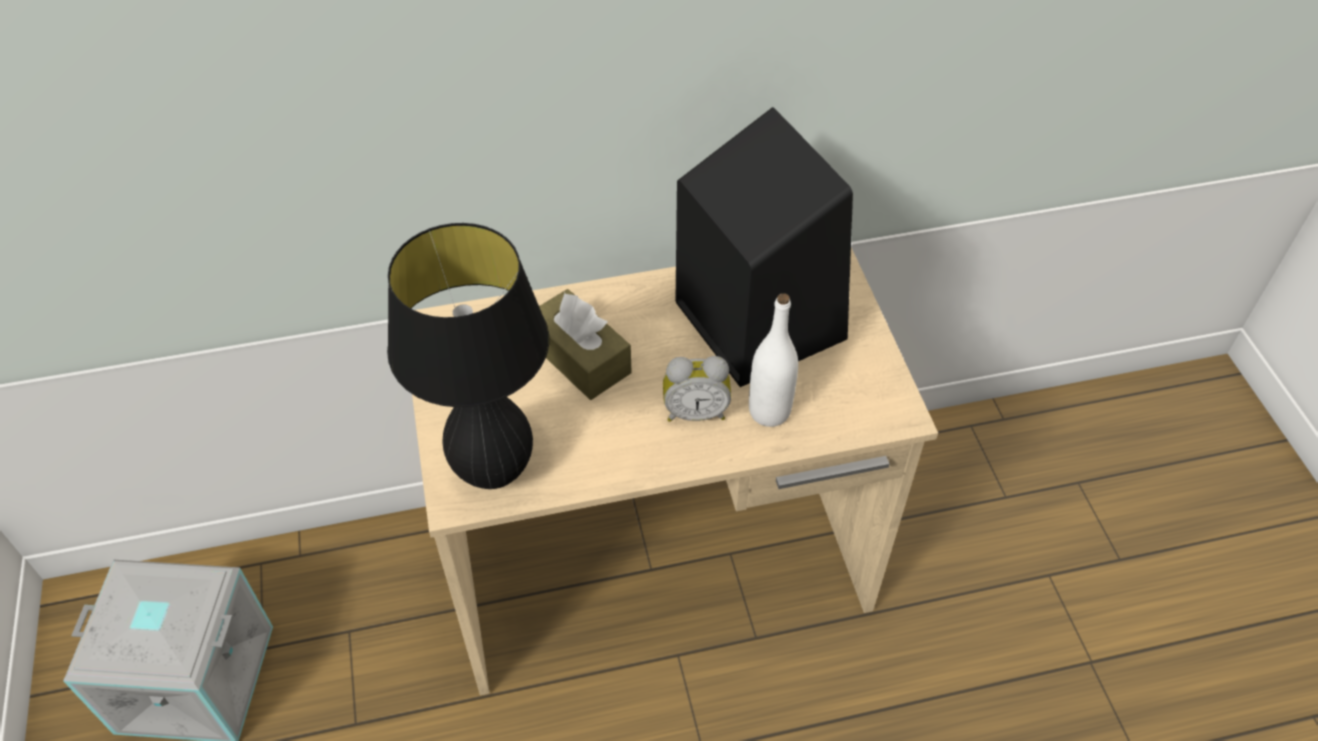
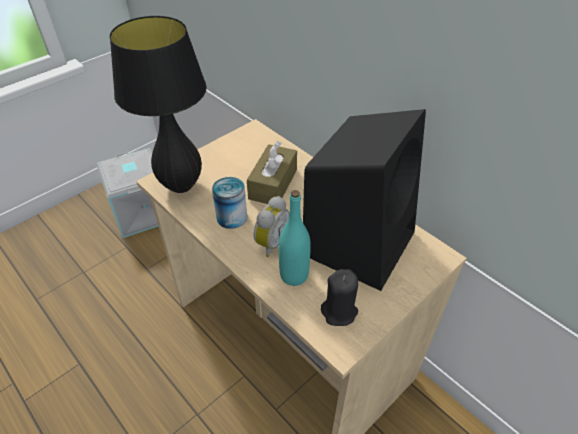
camera: 60 degrees right, 5 degrees down
alarm clock [663,356,731,422] -> alarm clock turned 120 degrees counterclockwise [254,196,289,257]
white bottle [749,293,798,427] -> turquoise bottle [279,190,311,286]
none -> can [212,177,247,229]
none -> black candle [321,269,358,326]

